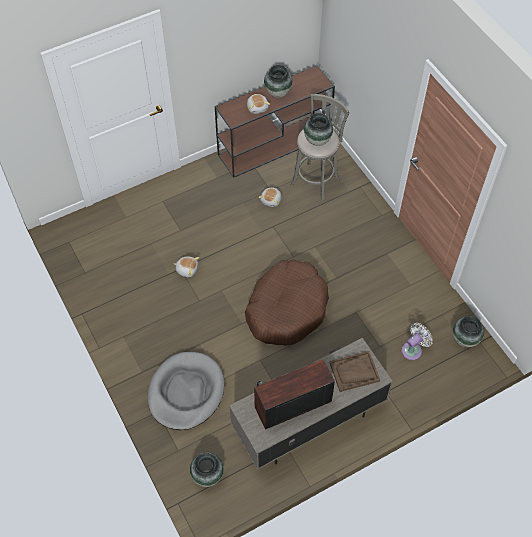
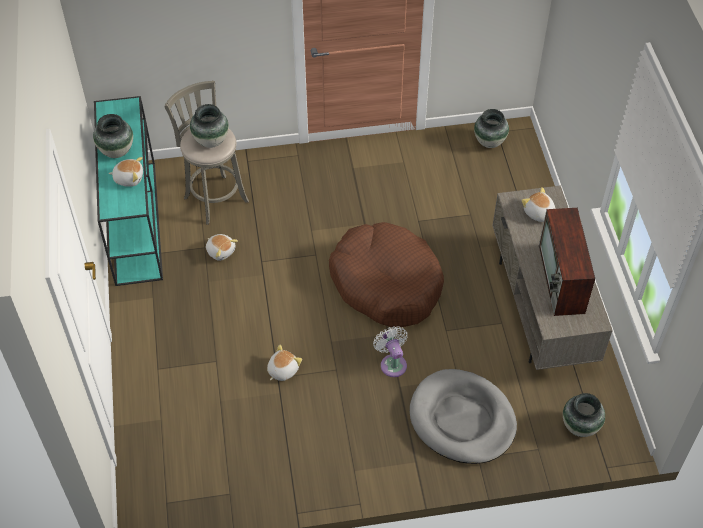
camera: 70 degrees left, 5 degrees down
brown console table [215,64,335,178] -> turquoise console table [94,96,163,286]
brown tray [329,351,380,392] -> plush toy [521,187,556,222]
white fan [402,323,433,360] -> white fan moved to [373,326,408,377]

